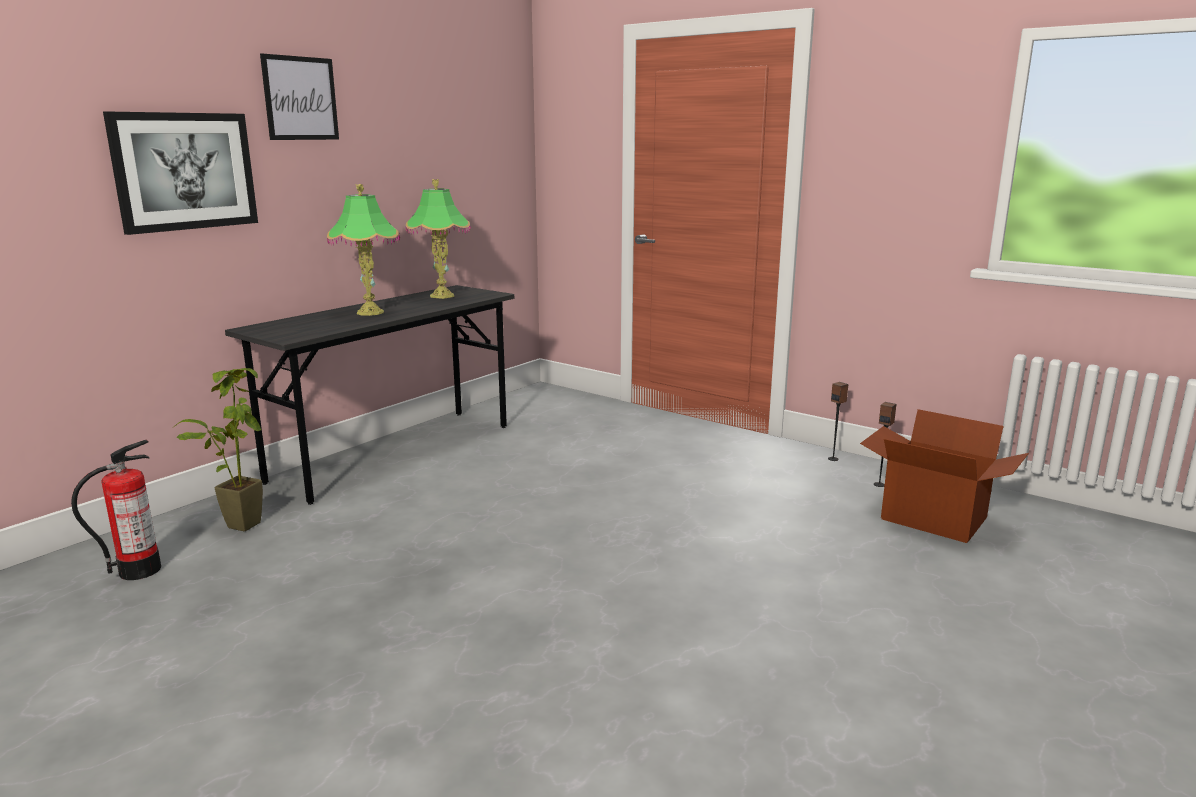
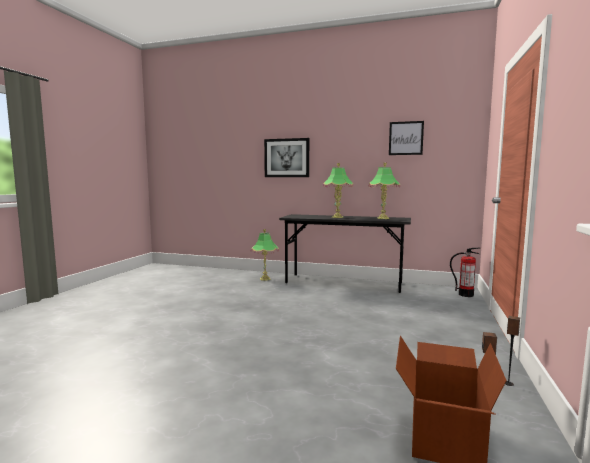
camera: 70 degrees right, 10 degrees down
fire extinguisher [71,440,161,580] -> fire extinguisher moved to [450,248,479,297]
potted plant [174,368,263,531] -> table lamp [251,229,279,281]
picture [260,53,339,140] -> picture moved to [389,121,424,155]

